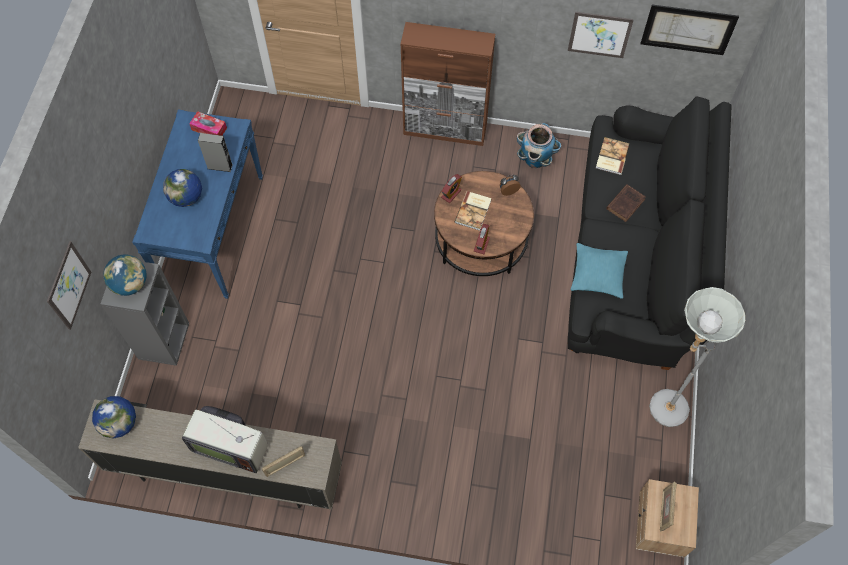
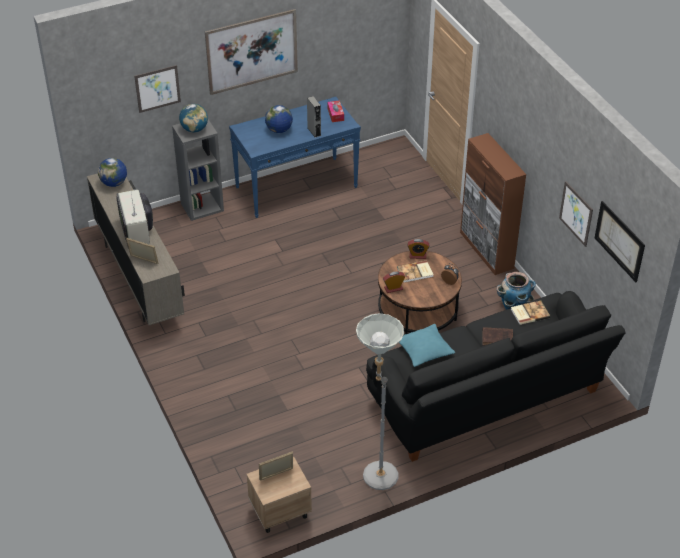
camera: 55 degrees right, 20 degrees down
none -> picture [205,9,298,95]

